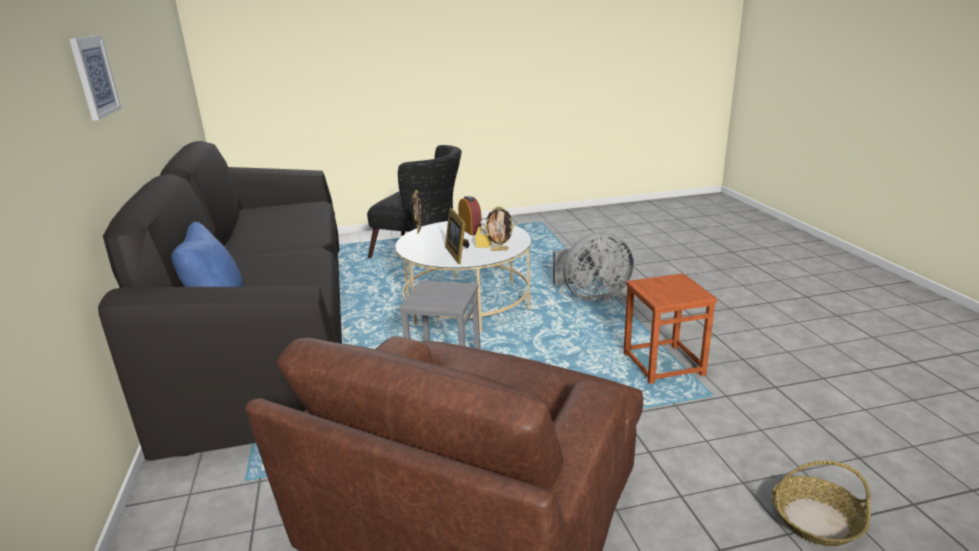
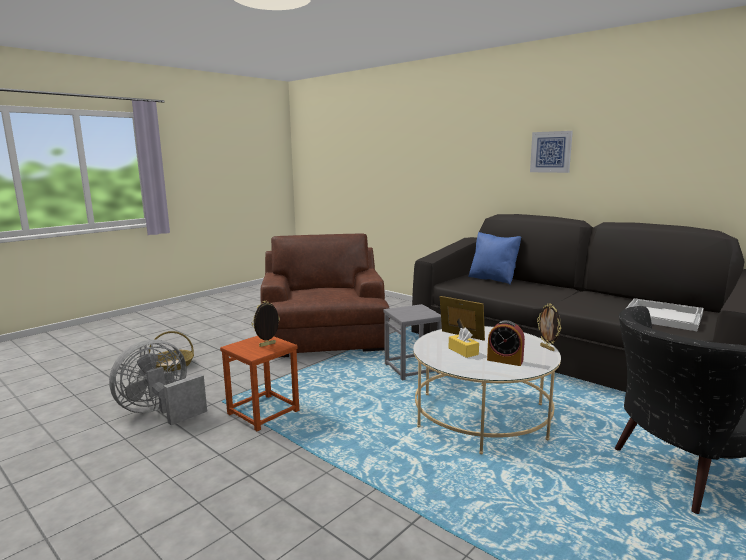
camera: 145 degrees right, 10 degrees down
picture frame [484,206,515,251] -> picture frame moved to [252,301,280,347]
grey fan [553,233,634,302] -> grey fan moved to [109,340,207,425]
none -> white tray [626,298,704,331]

